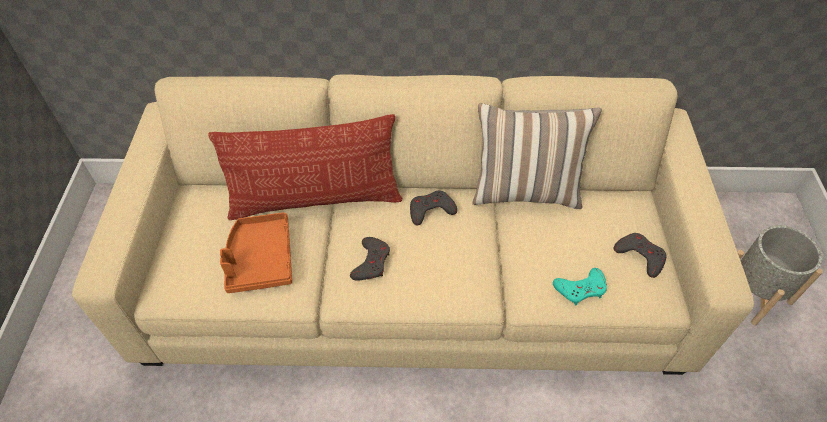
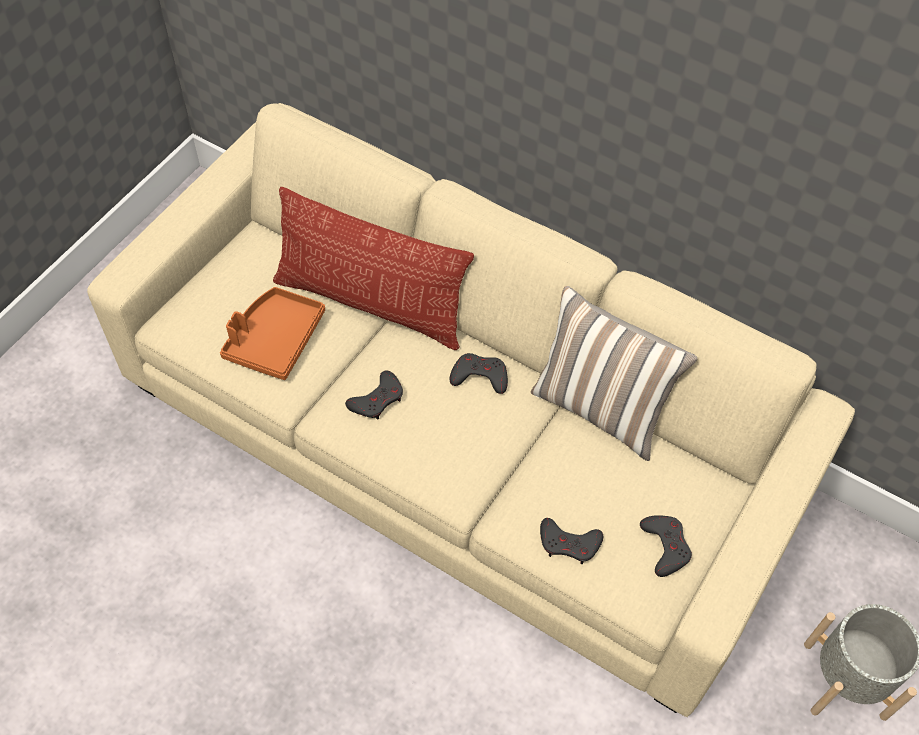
camera: 30 degrees right, 5 degrees up
turquoise game controller [553,268,607,305] -> grey game controller [540,518,603,564]

